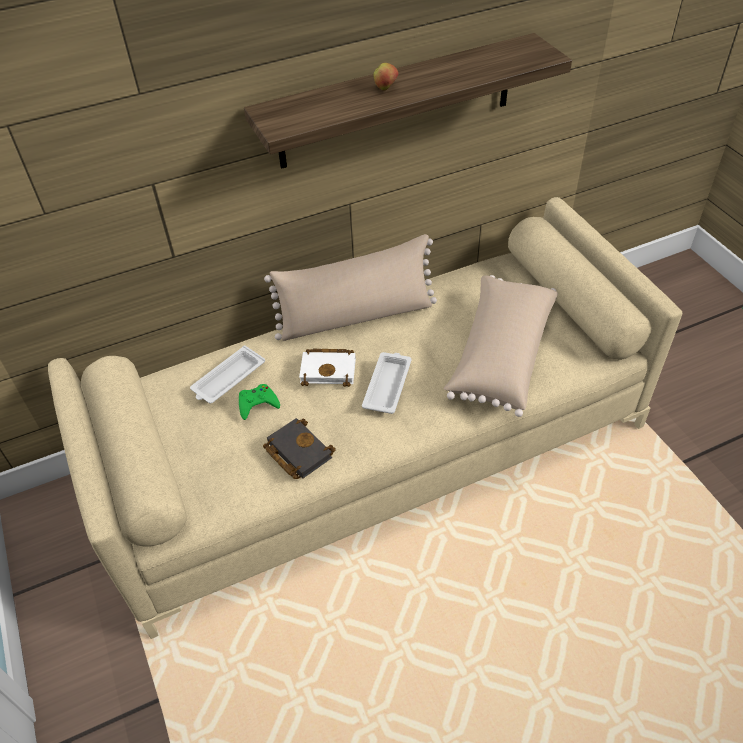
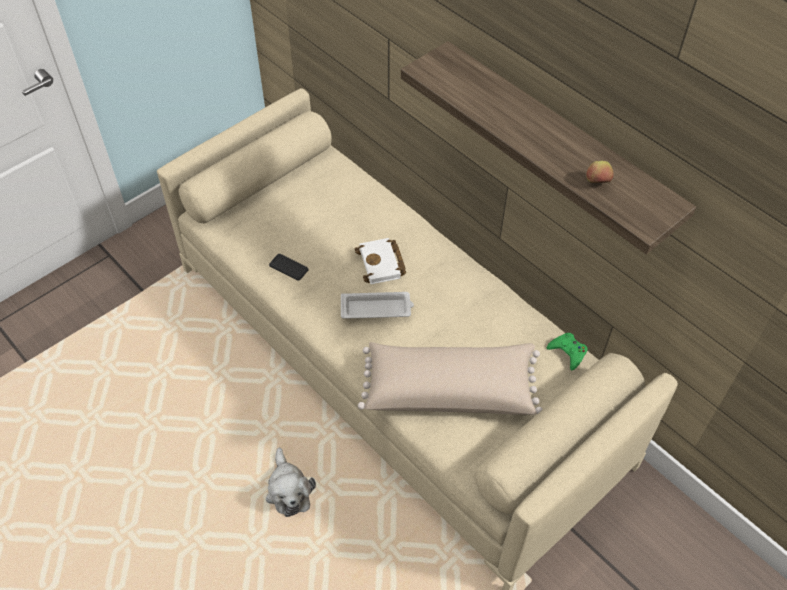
camera: 70 degrees right, 5 degrees up
white tray [190,345,265,403] -> none
green game controller [239,384,280,420] -> green game controller moved to [547,333,588,370]
black book [263,418,336,479] -> phone [269,254,308,281]
beige pillow [264,234,437,341] -> none
apple [374,63,399,91] -> apple moved to [586,161,614,183]
none -> plush toy [266,448,316,517]

